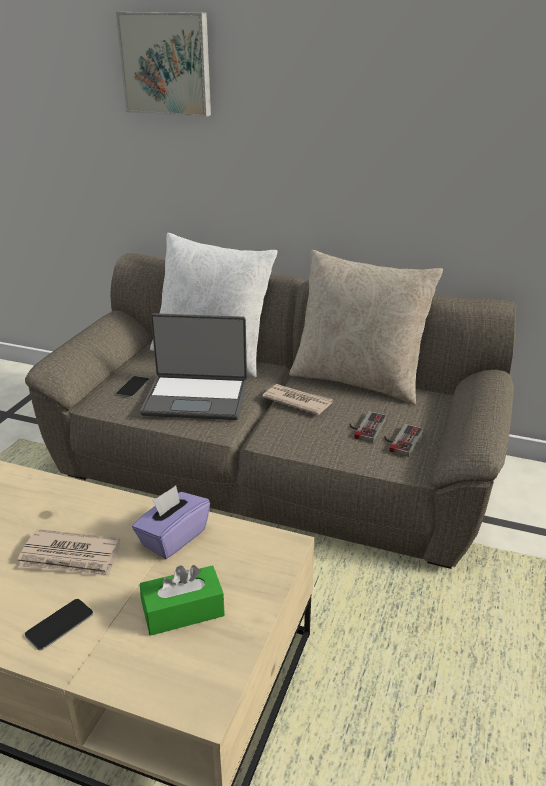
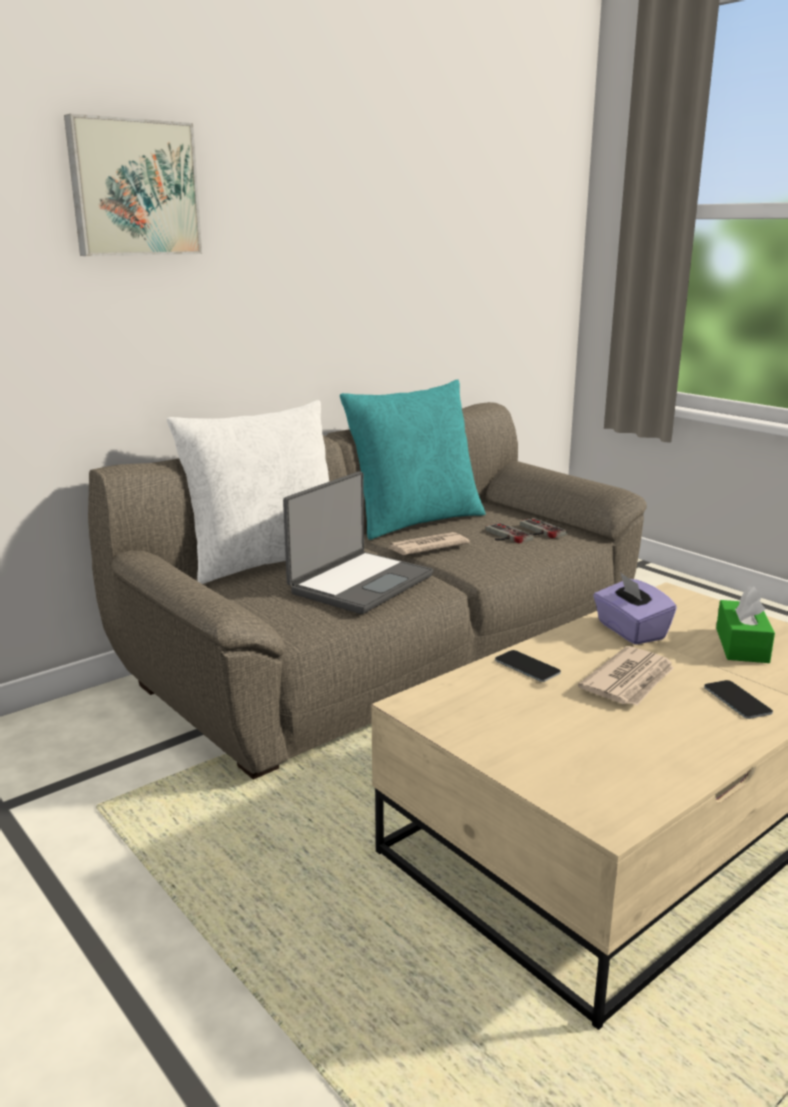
camera: 60 degrees left, 10 degrees down
phone [116,376,149,397] -> phone moved to [495,650,561,682]
beige pillow [289,250,443,404] -> turquoise pillow [340,380,486,540]

